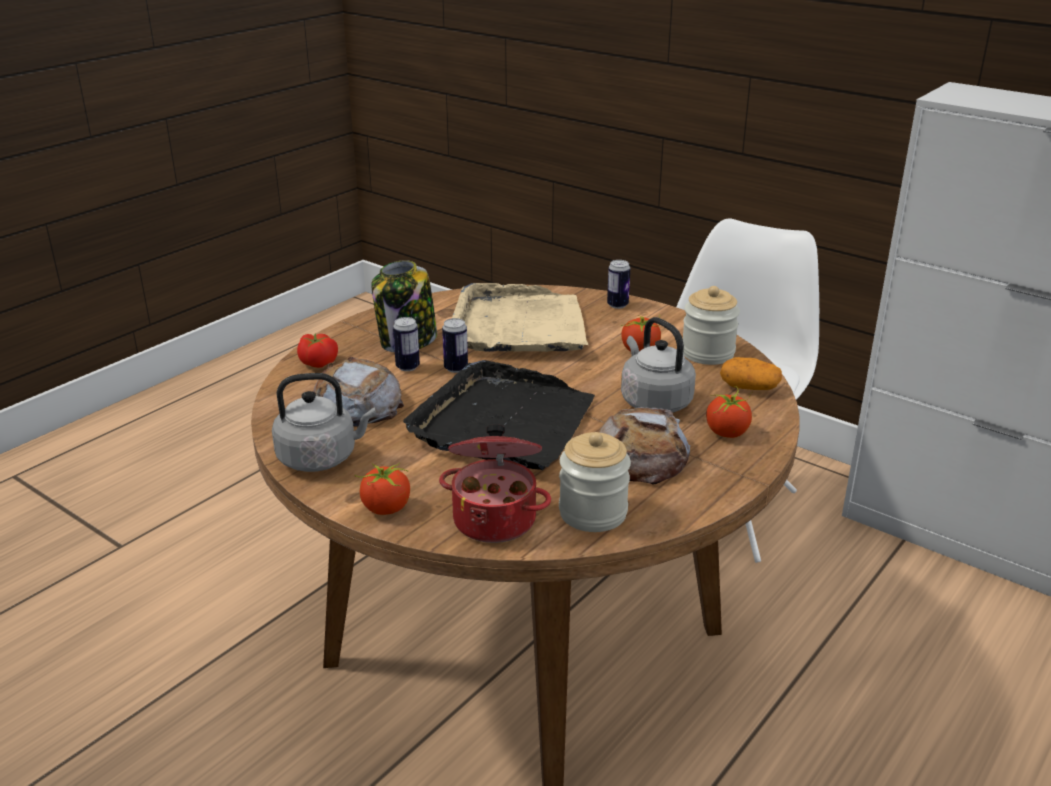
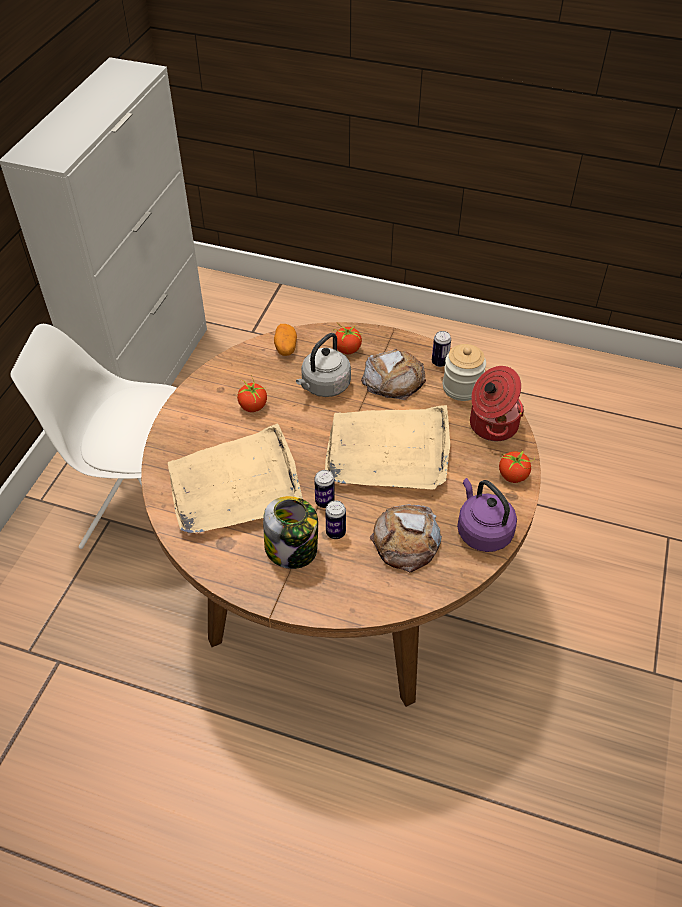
camera: 110 degrees left, 20 degrees up
grey kettle [272,373,376,472] -> purple kettle [457,478,517,552]
tomato [297,333,338,368] -> none
black tray [403,360,595,470] -> beige tray [325,405,450,490]
can [607,260,630,309] -> can moved to [432,331,451,367]
jar [683,286,740,365] -> none

